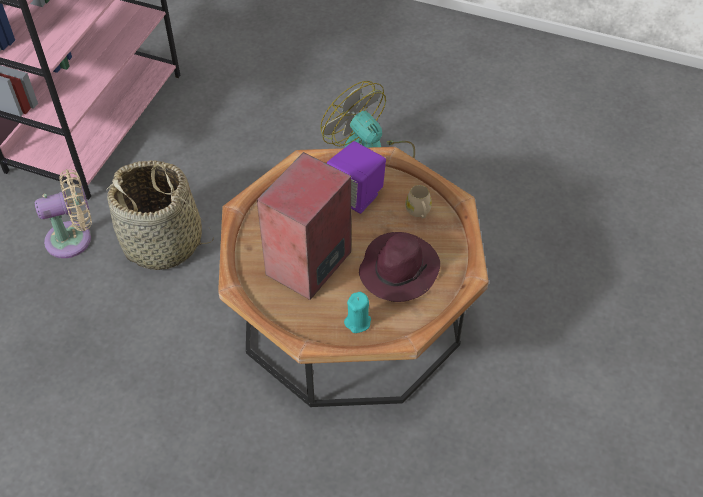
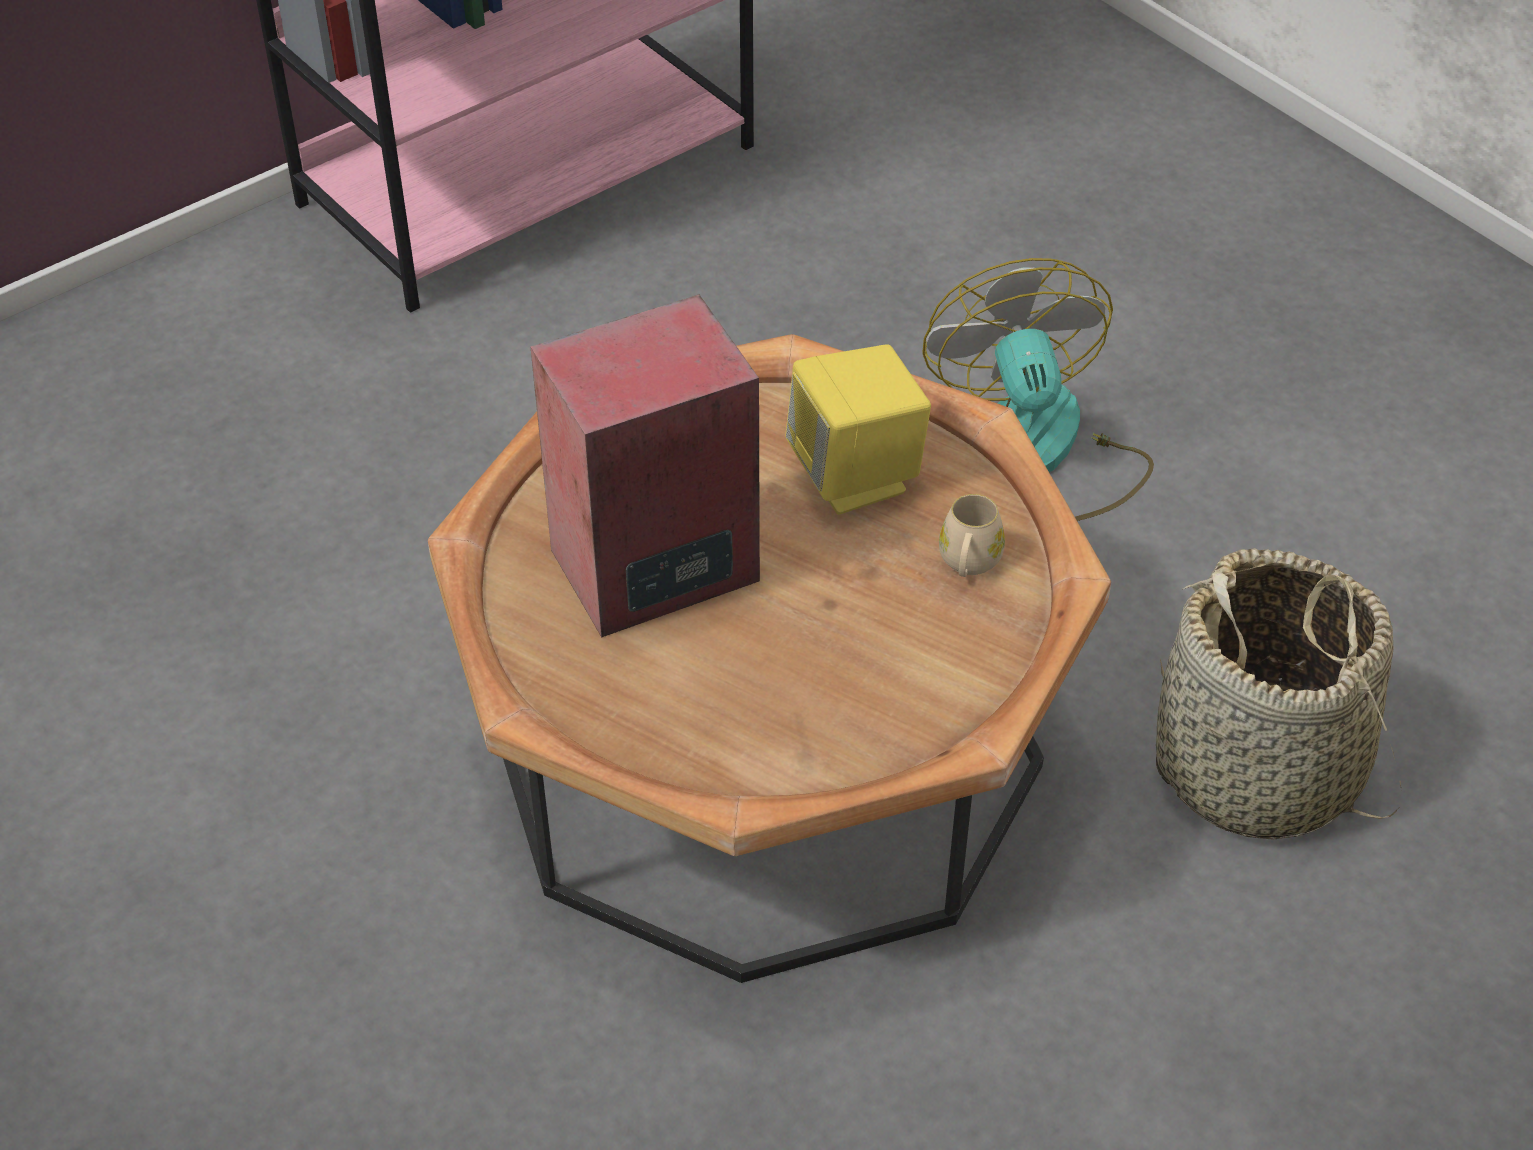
camera: 30 degrees right, 5 degrees down
beige fan [35,169,92,258] -> none
basket [106,160,214,270] -> basket moved to [1156,548,1401,840]
purple speaker [327,141,386,214] -> yellow speaker [785,345,931,515]
turquoise candle [344,292,371,333] -> none
purple hat [359,232,440,302] -> none

